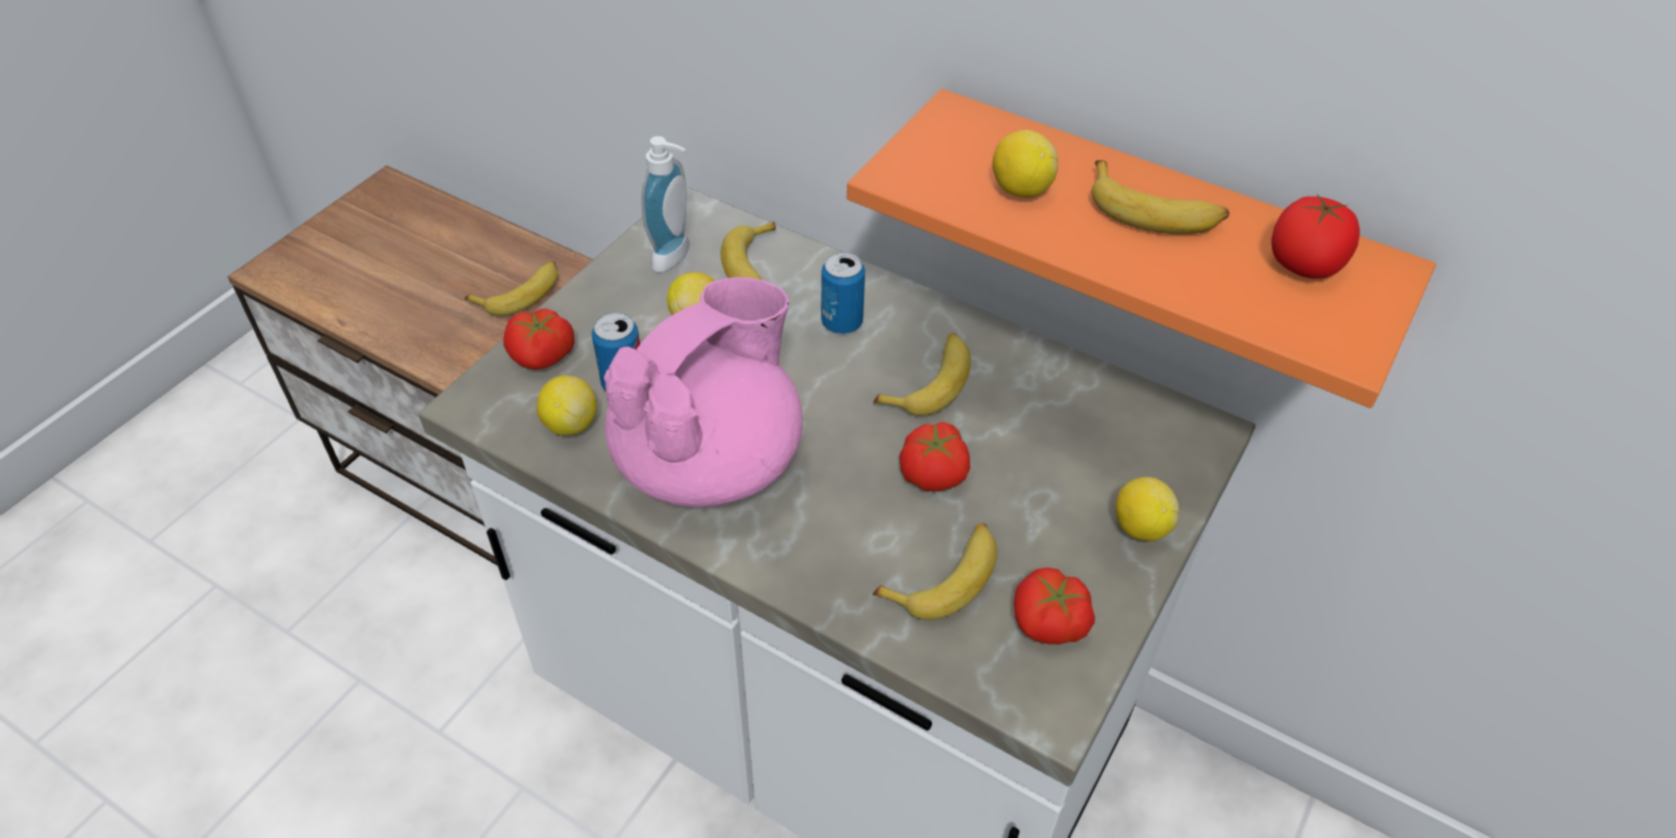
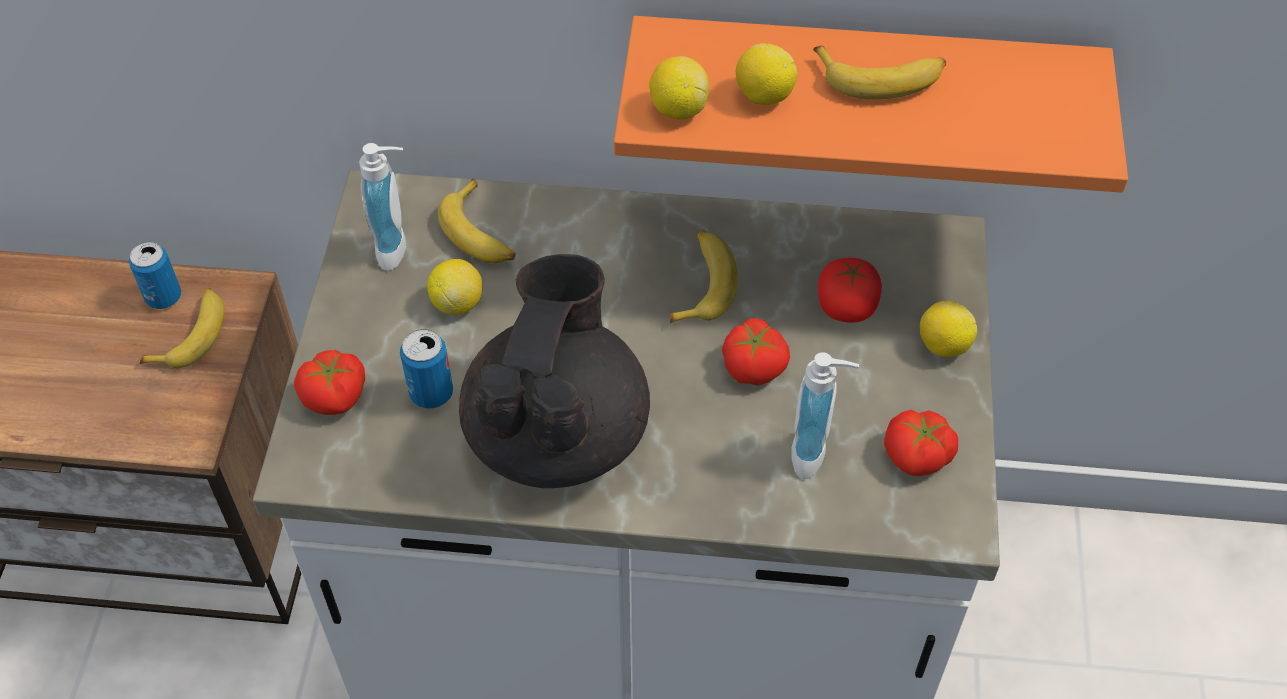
camera: 25 degrees left, 5 degrees up
lemon [537,375,597,436] -> lemon moved to [649,56,709,120]
pink teapot [604,277,802,507] -> black teapot [459,254,650,488]
can [821,252,865,334] -> can moved to [129,242,181,309]
banana [873,523,997,620] -> soap dispenser [791,352,859,479]
tomato [1271,195,1360,279] -> tomato moved to [818,258,882,323]

